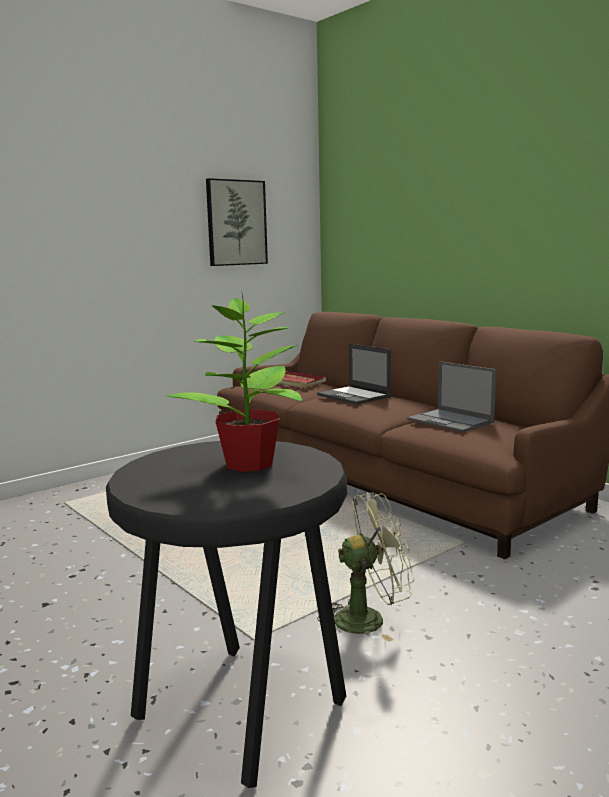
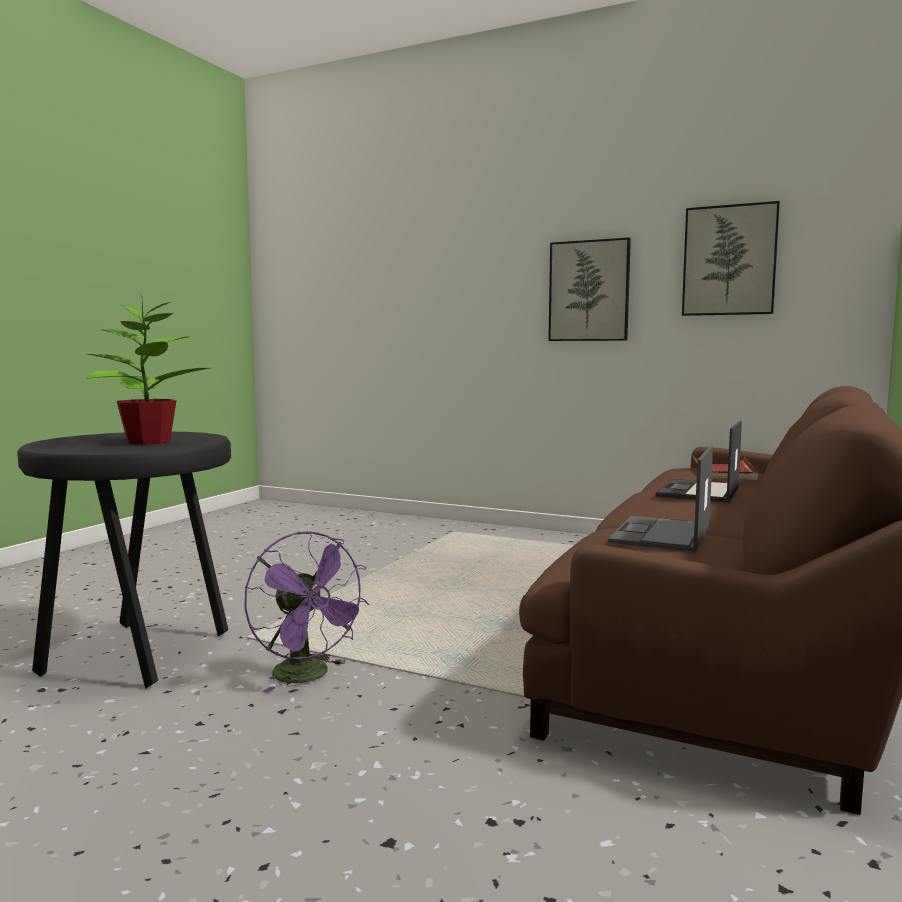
camera: 65 degrees right, 5 degrees down
green fan [317,492,415,642] -> purple fan [244,531,370,693]
none -> picture [548,238,631,341]

